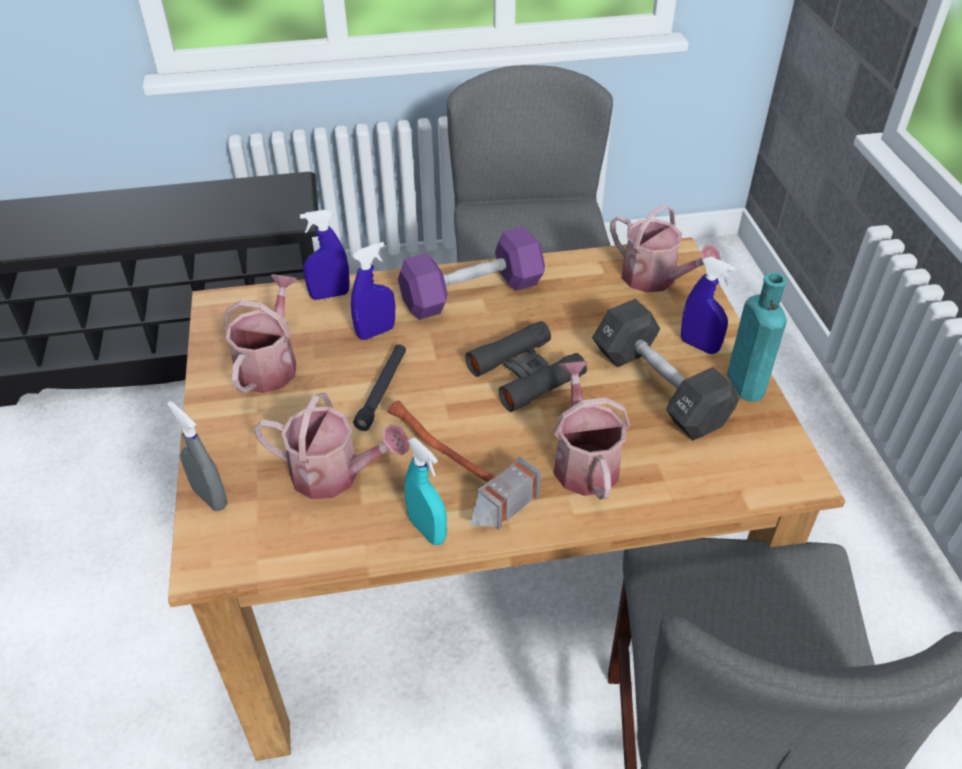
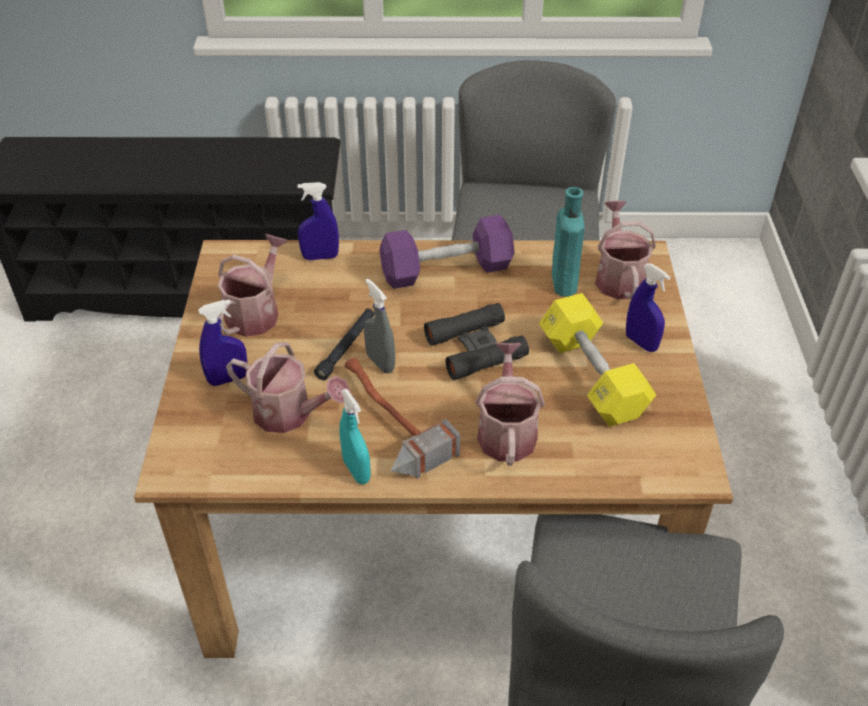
camera: 10 degrees right, 0 degrees up
grey spray bottle [168,401,227,511] -> grey spray bottle moved to [364,278,395,373]
blue spray bottle [351,242,395,340] -> blue spray bottle moved to [198,299,247,386]
black dumbbell [592,299,739,440] -> yellow dumbbell [539,293,656,427]
watering can [610,204,721,293] -> watering can turned 150 degrees counterclockwise [595,201,656,299]
turquoise bottle [727,272,787,402] -> turquoise bottle moved to [552,187,585,297]

